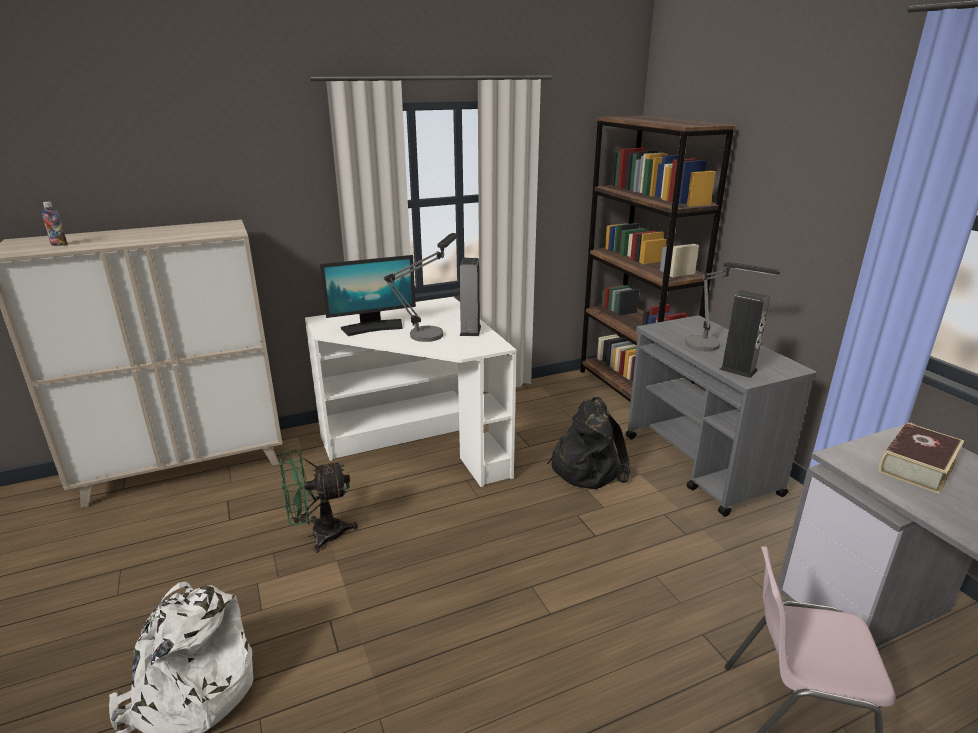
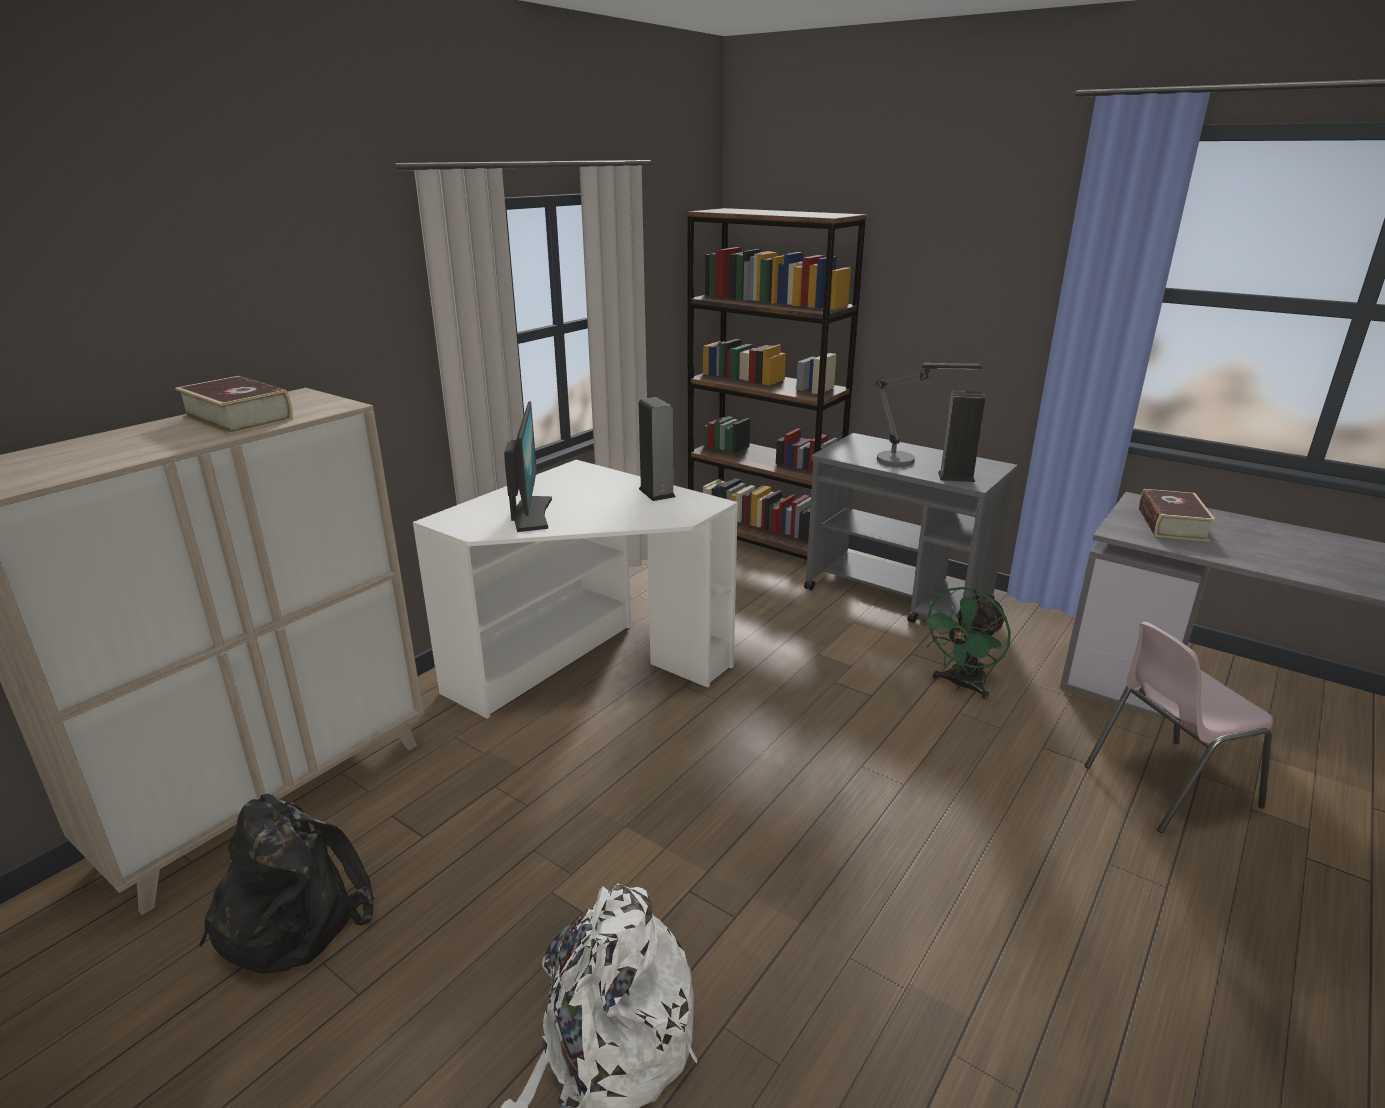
camera: 30 degrees left, 0 degrees up
bottle [42,202,67,246] -> none
green fan [280,448,358,553] -> green fan moved to [920,587,1011,699]
monitor [320,255,416,336] -> monitor turned 45 degrees counterclockwise [504,401,552,532]
table lamp [384,233,458,342] -> none
black backpack [547,397,630,489] -> black backpack moved to [199,794,374,974]
none -> book [175,376,293,435]

